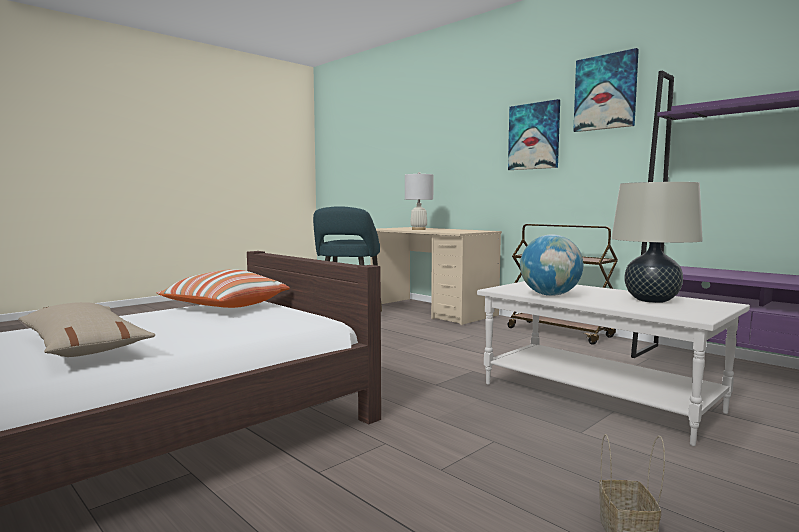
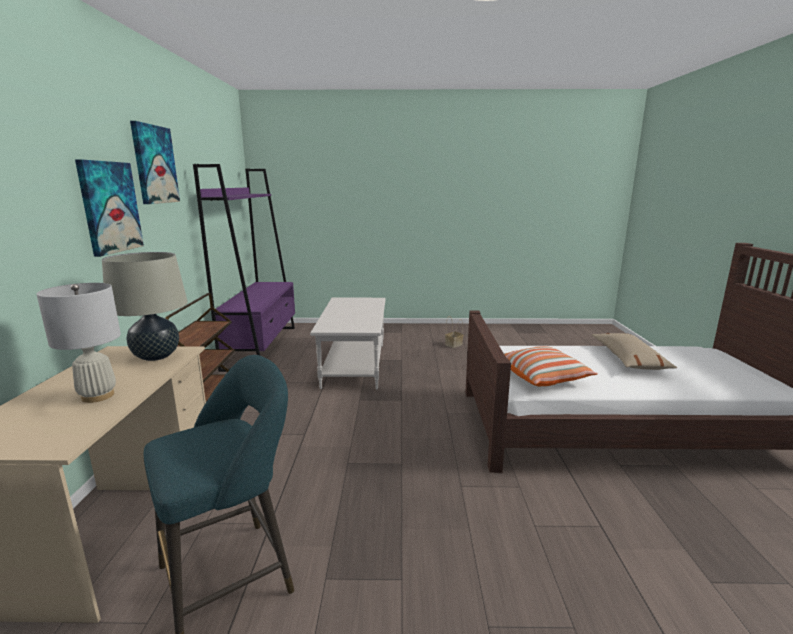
camera: 135 degrees left, 10 degrees up
globe [520,234,583,296] -> none
beige table lamp [611,182,703,303] -> beige table lamp moved to [102,252,188,361]

